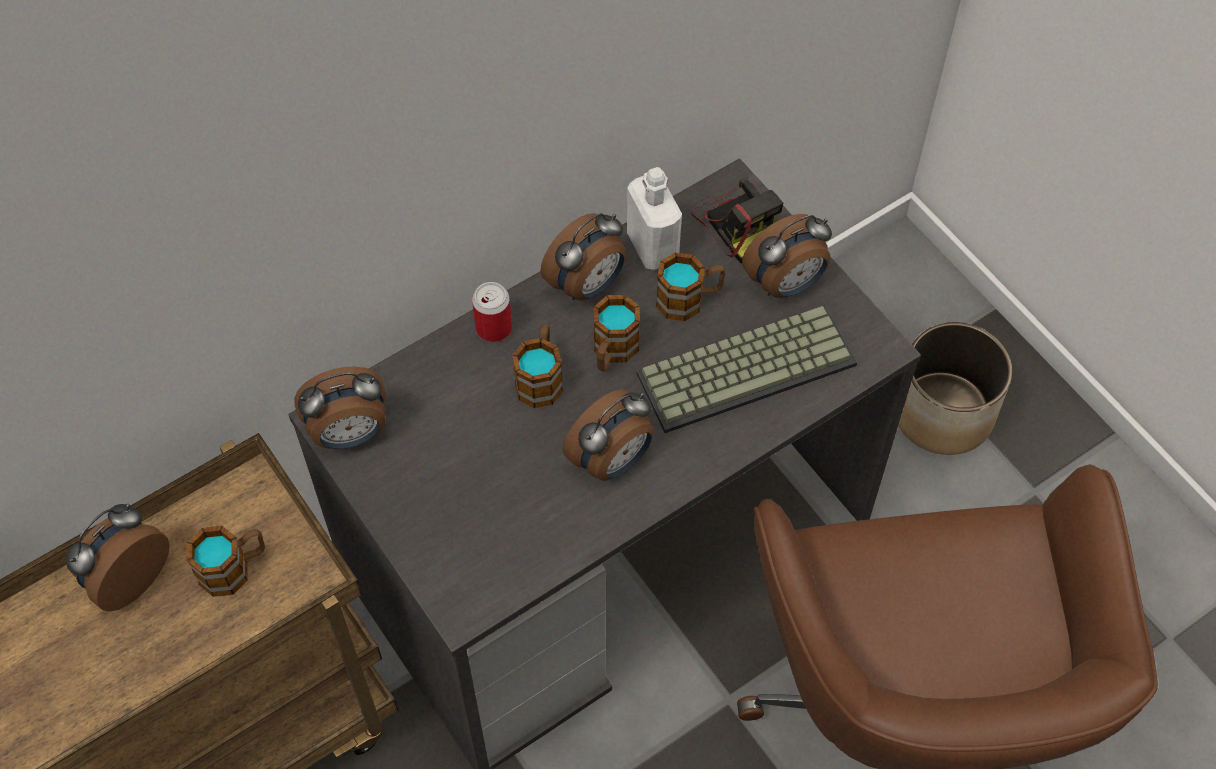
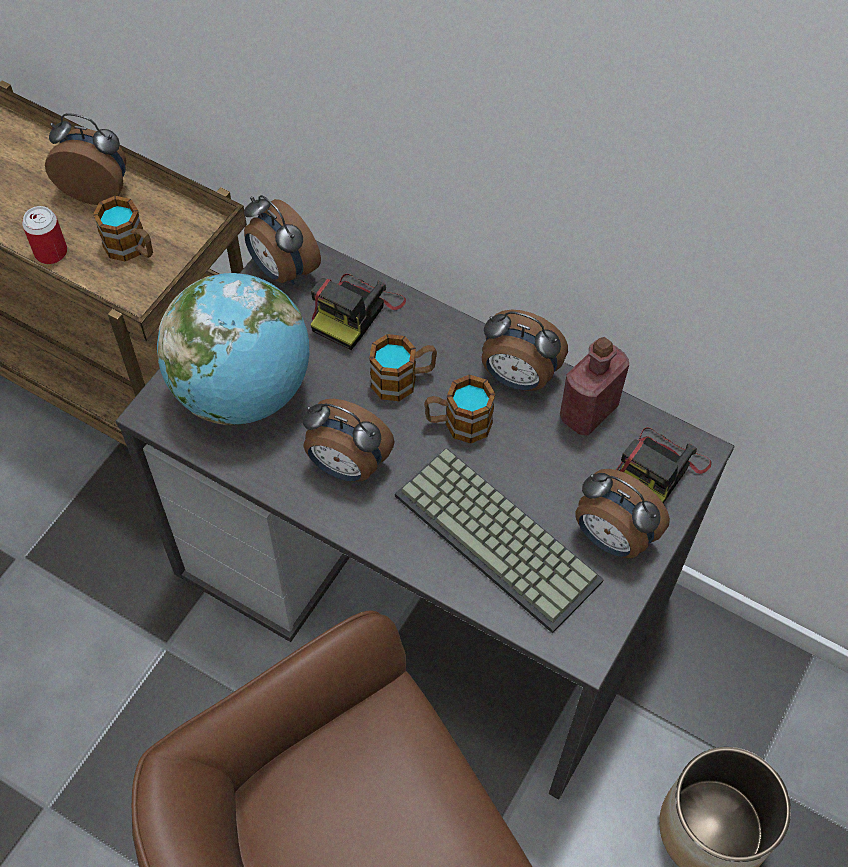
camera: 65 degrees right, 0 degrees up
can [472,282,512,342] -> can moved to [22,206,67,264]
white bottle [627,167,682,270] -> red bottle [560,337,629,436]
mug [656,252,725,321] -> none
none -> globe [157,273,309,426]
none -> camera [310,274,406,350]

